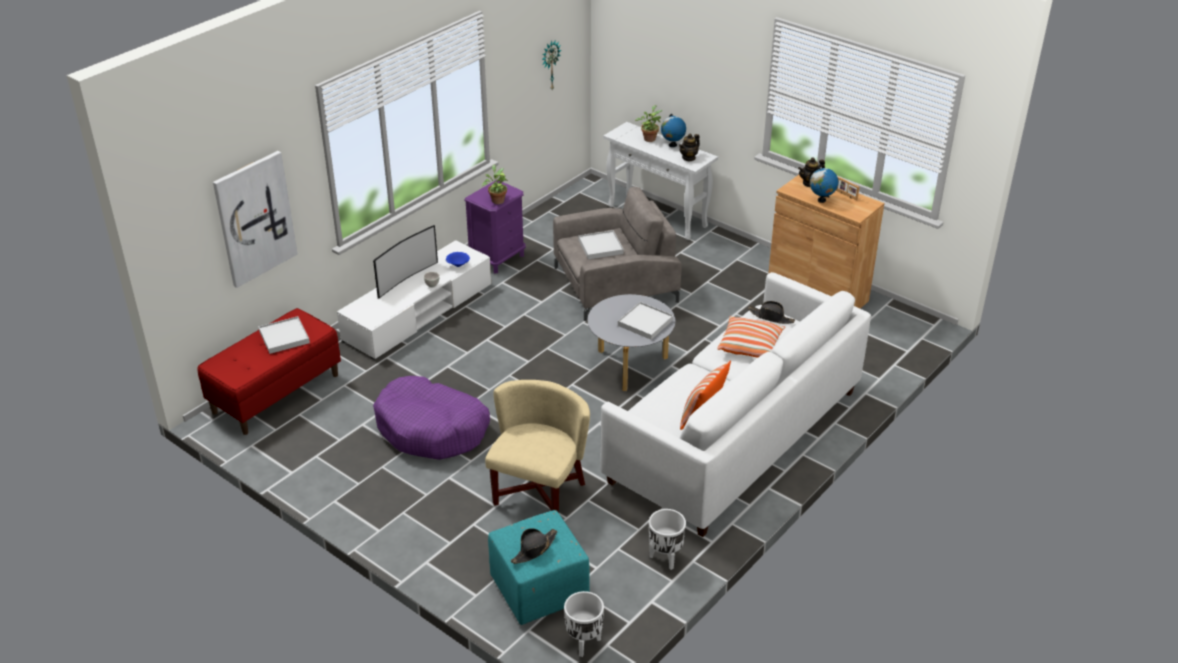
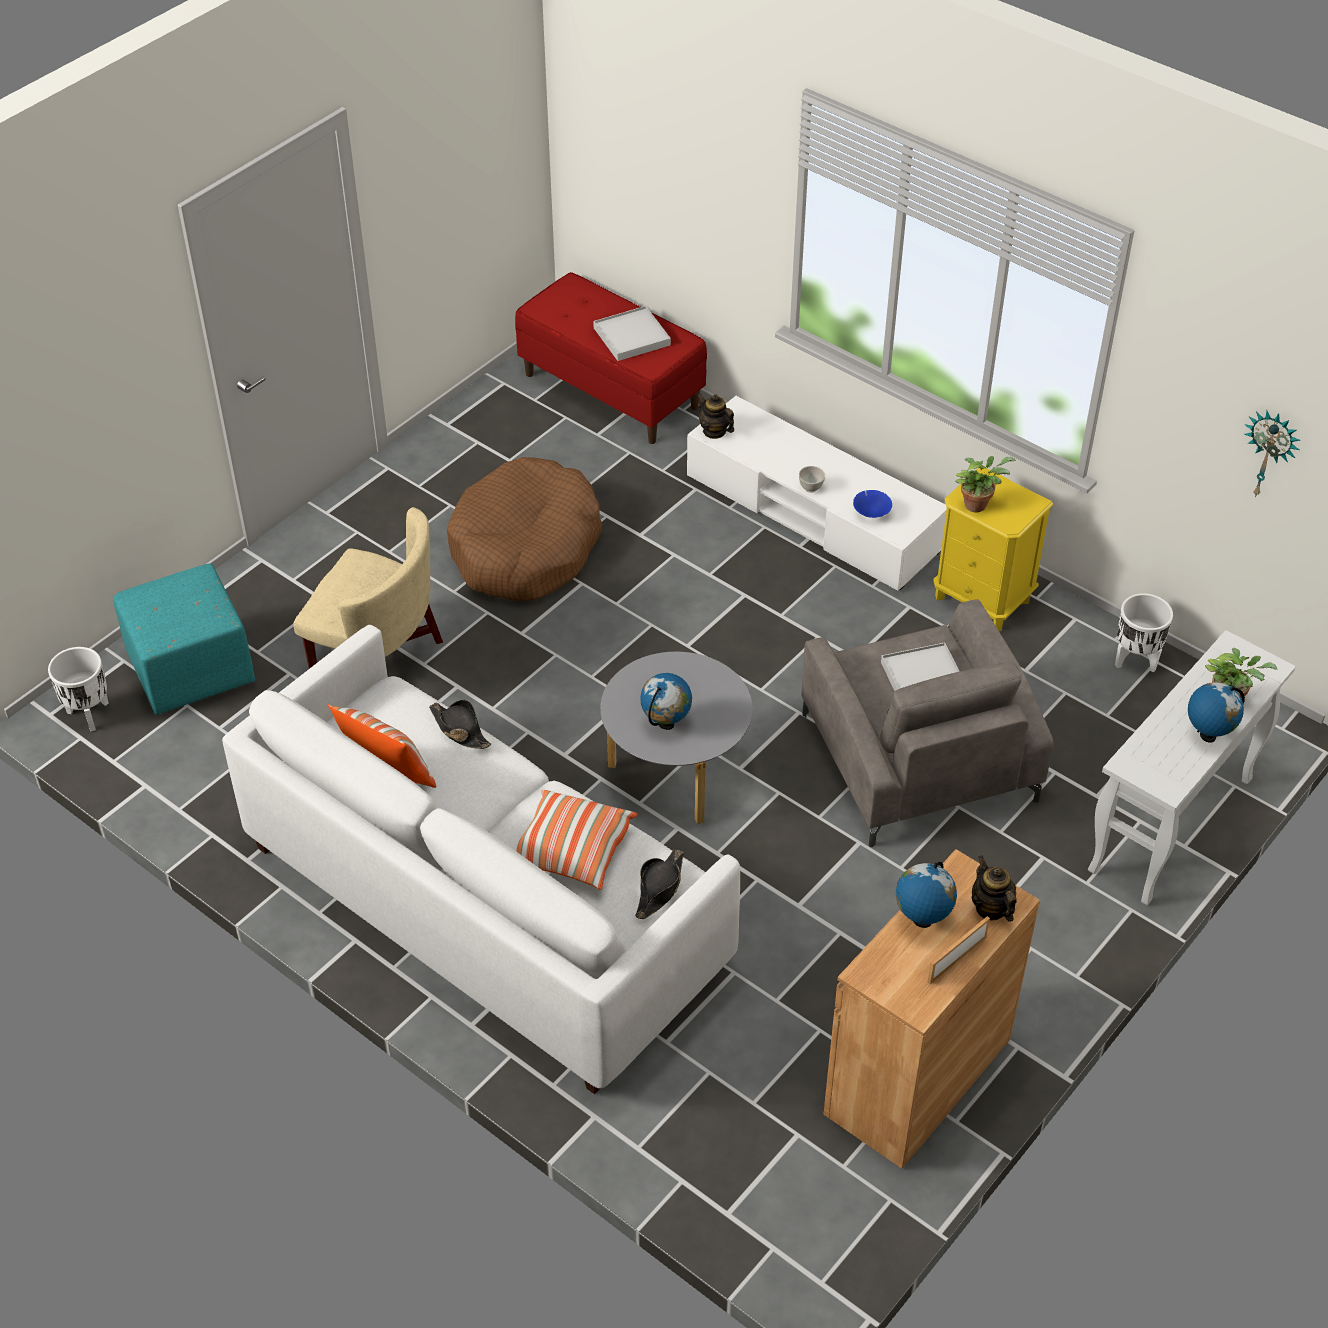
camera: 90 degrees right, 10 degrees up
picture [213,151,298,288] -> none
television [373,225,438,299] -> none
purple dog bed [373,376,490,460] -> brown dog bed [447,457,602,601]
purple nightstand [464,180,526,274] -> yellow nightstand [933,467,1053,631]
black hat [511,528,557,564] -> black hat moved to [429,700,491,749]
white tray [618,302,673,340] -> globe [640,673,692,730]
white planter [649,509,686,570] -> white planter moved to [1115,593,1173,672]
teapot [679,134,700,162] -> teapot moved to [697,394,734,439]

